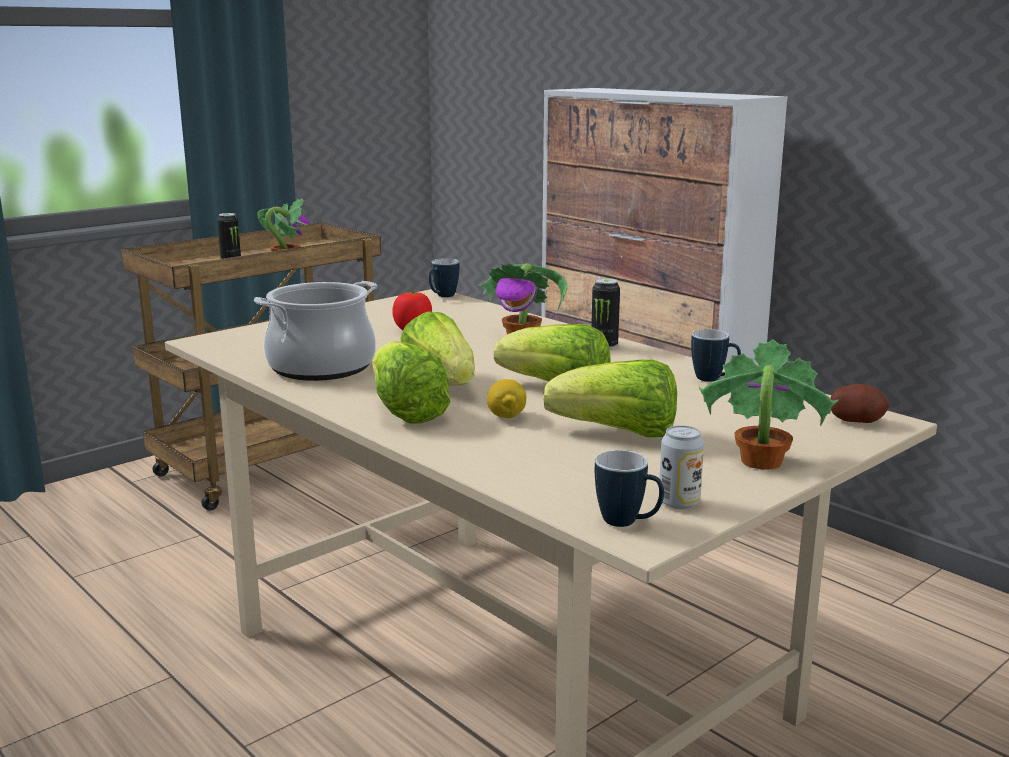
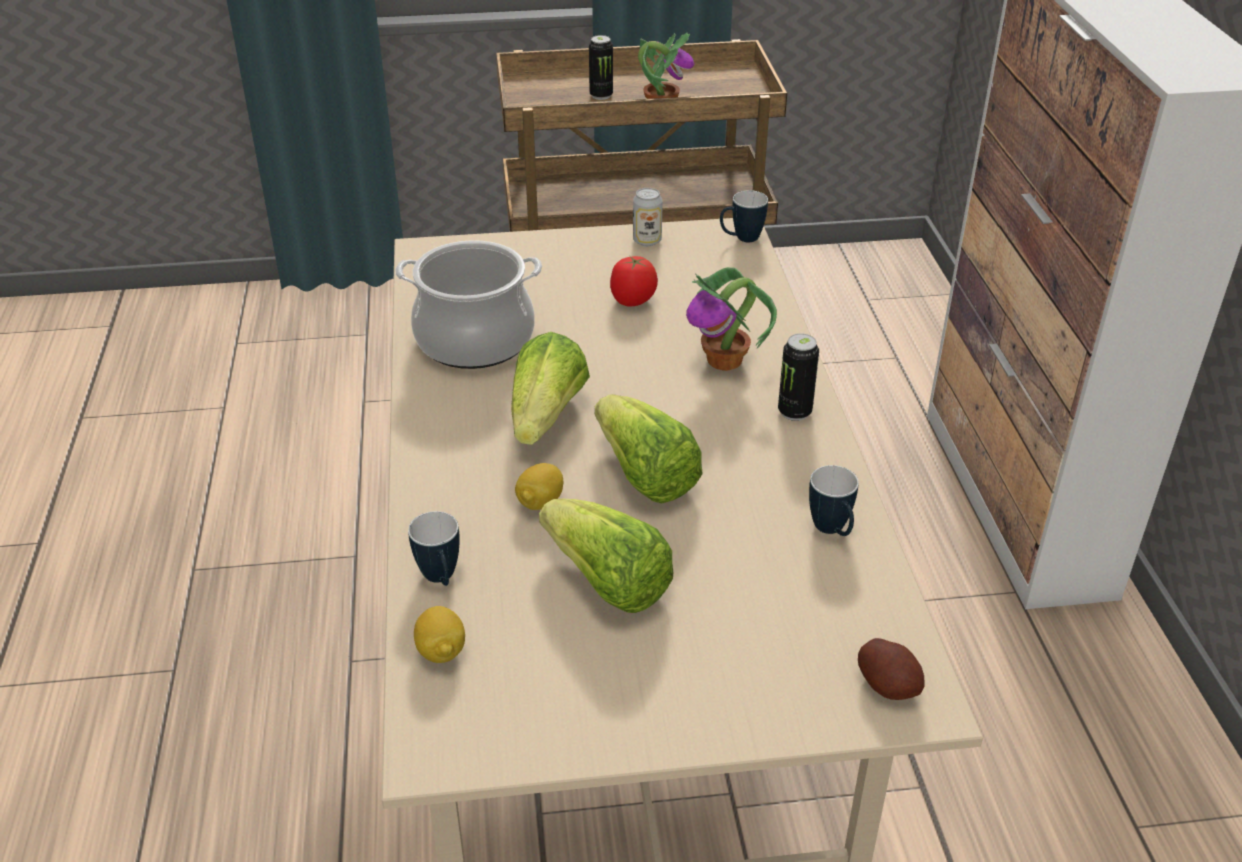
camera: 35 degrees right, 20 degrees up
lettuce [372,341,450,424] -> none
mug [595,450,664,527] -> mug moved to [408,511,460,586]
can [660,425,704,509] -> can moved to [633,188,663,246]
potted plant [699,340,839,470] -> none
none -> lemon [414,606,465,663]

